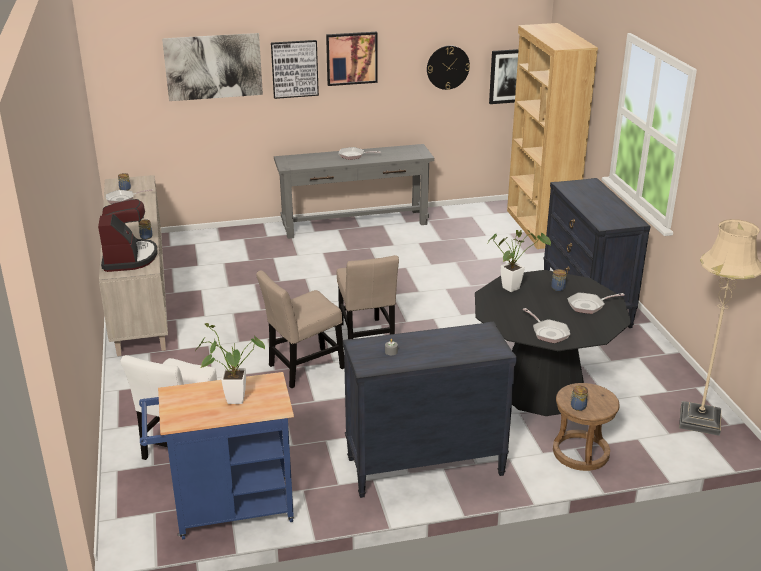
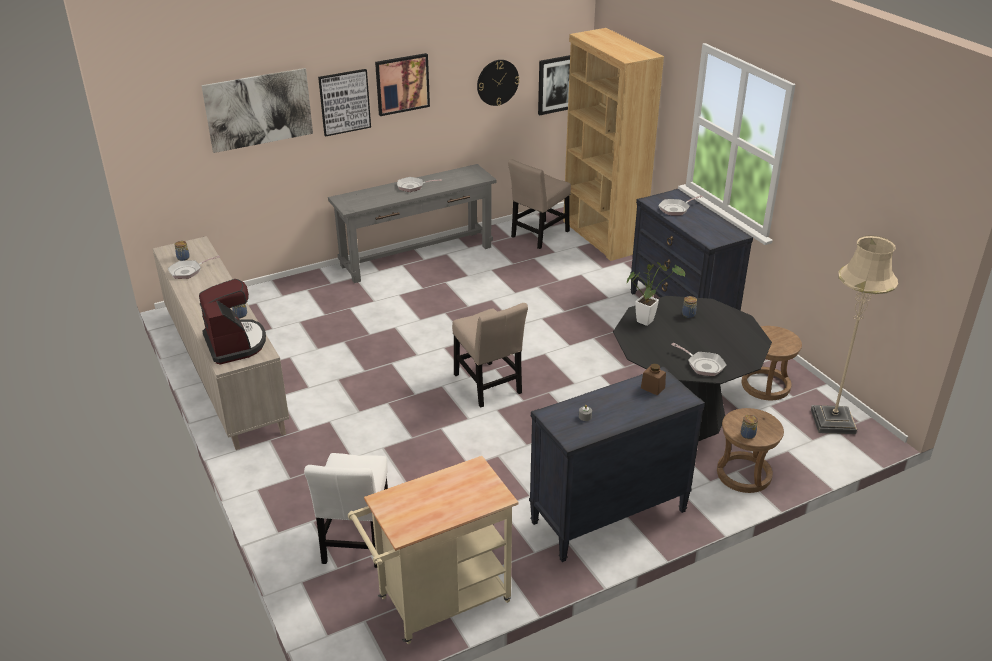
camera: 15 degrees left, 5 degrees up
blue cart [139,372,294,540] -> beige cart [348,456,518,644]
potted plant [195,323,265,404] -> none
beige chair [256,270,345,388] -> beige chair moved to [508,159,571,249]
frying pan [568,292,625,314] -> frying pan moved to [659,195,703,215]
none -> brown jar [641,363,666,395]
none -> brown stool [741,326,802,400]

